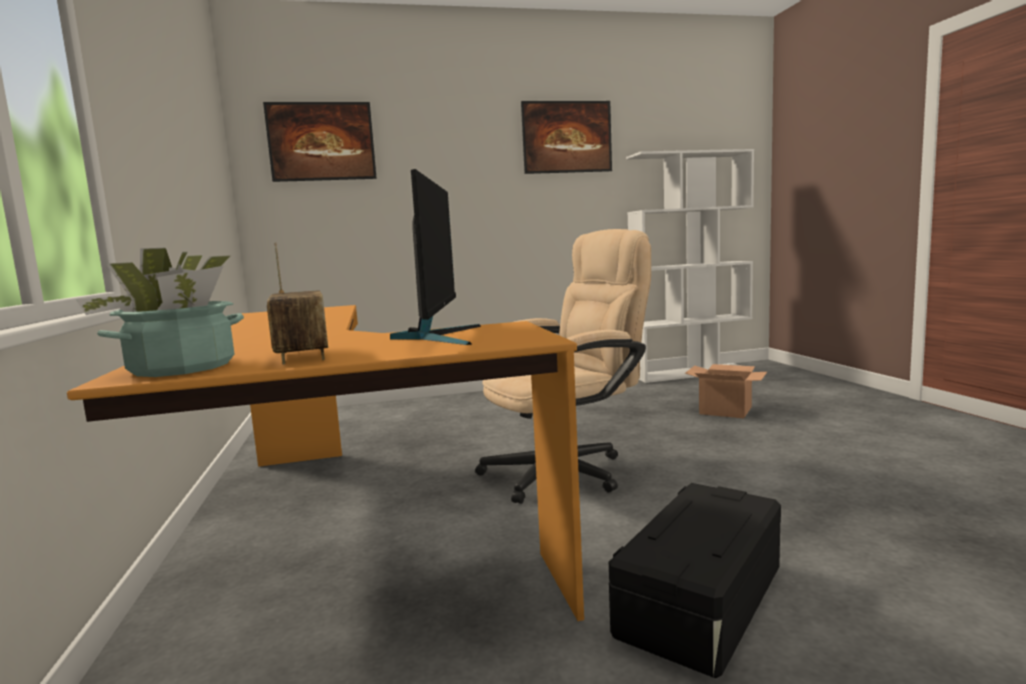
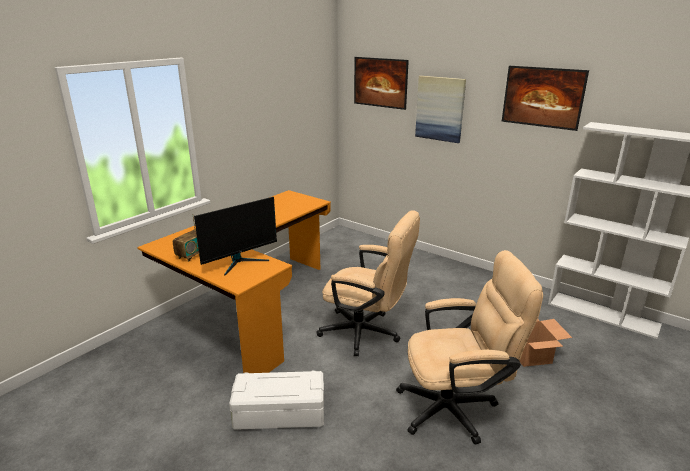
camera: 50 degrees right, 15 degrees up
potted plant [76,248,244,377] -> none
black storage box [609,483,781,678] -> white storage box [229,370,324,430]
none -> beige office chair [396,250,543,445]
none -> picture [415,76,466,143]

